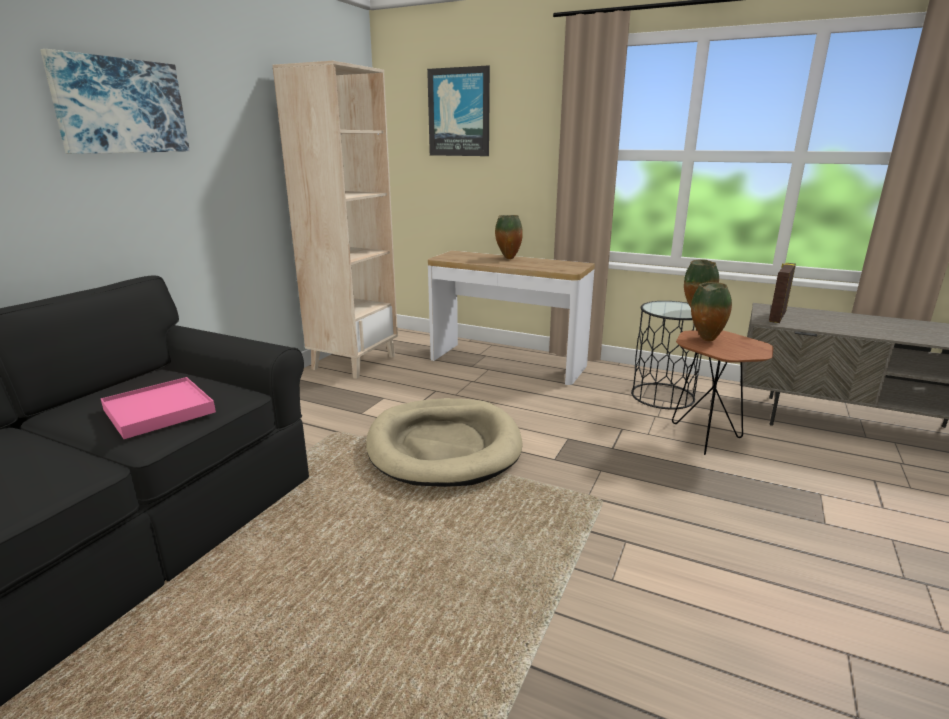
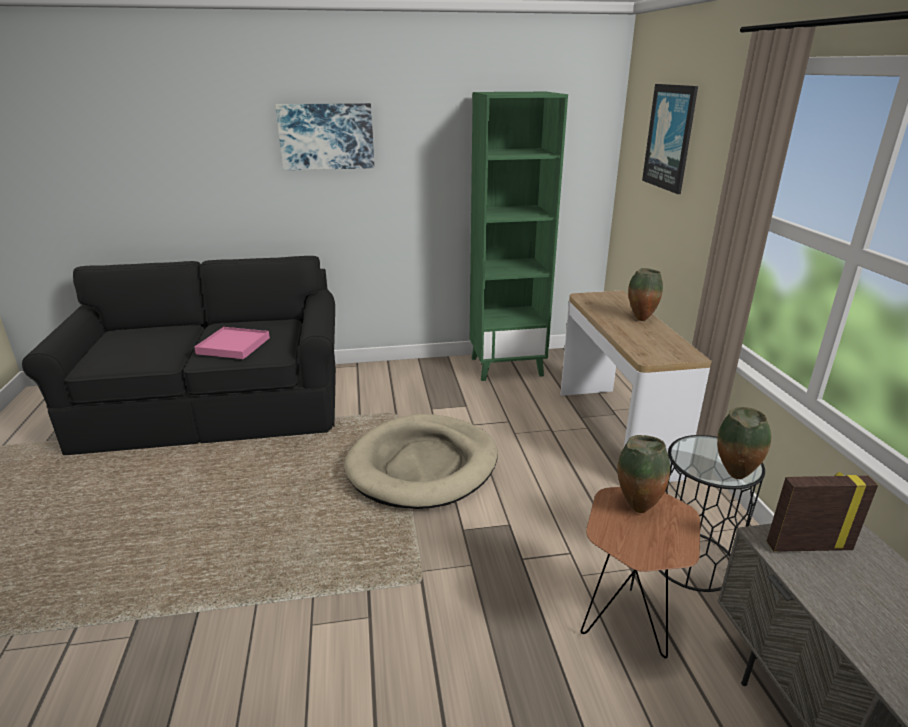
camera: 55 degrees right, 5 degrees up
beige bookcase [273,61,398,379] -> green bookcase [470,92,568,381]

